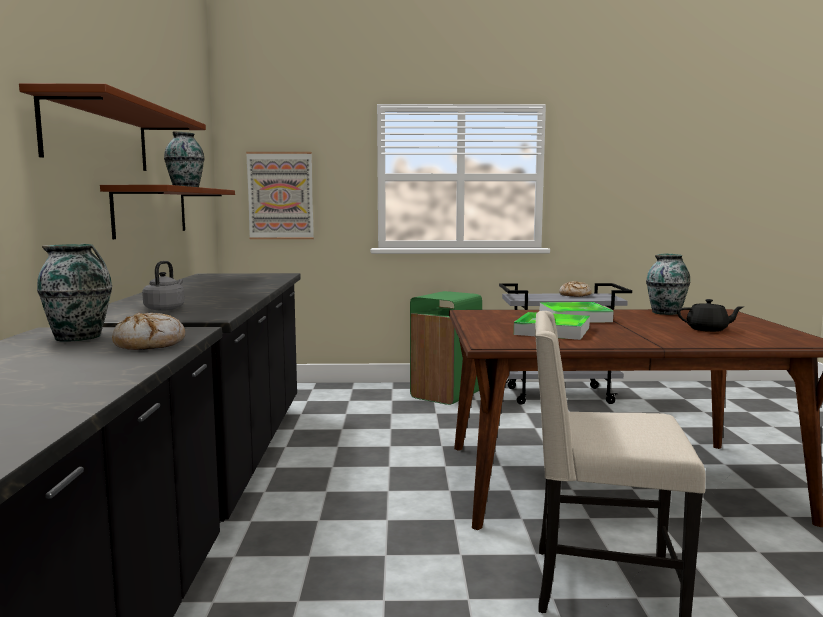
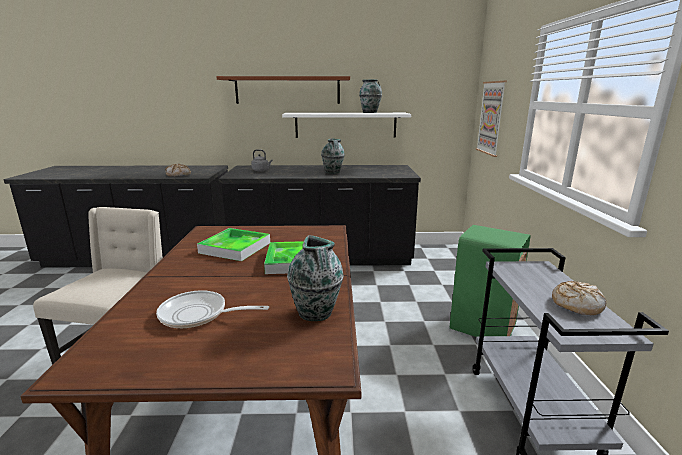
camera: 90 degrees right, 10 degrees up
vase [37,244,112,342] -> vase moved to [321,138,345,173]
brown shelf [100,185,235,239] -> white shelf [282,113,411,138]
black teapot [677,299,744,332] -> frying pan [156,290,269,329]

